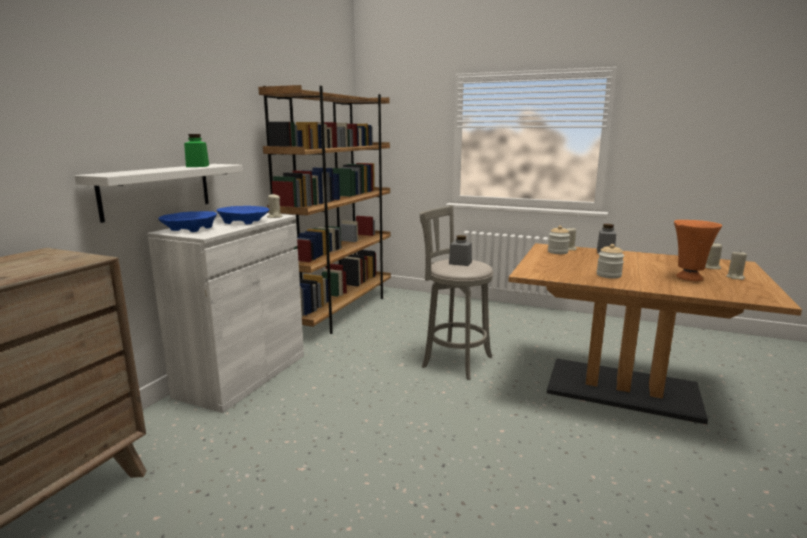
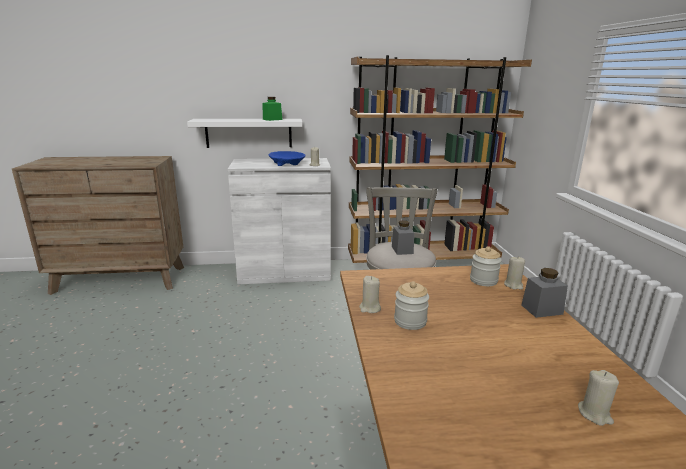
camera: 60 degrees right, 5 degrees up
blue bowl [158,211,217,232] -> none
orange vase [674,220,722,281] -> none
beige candle [726,250,747,280] -> beige candle moved to [359,276,381,313]

